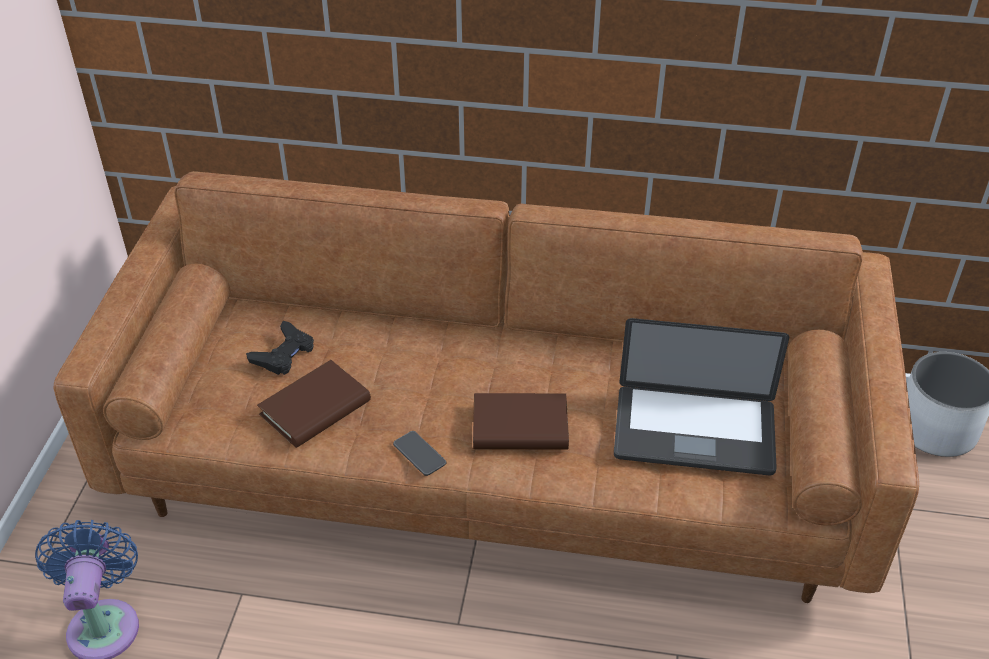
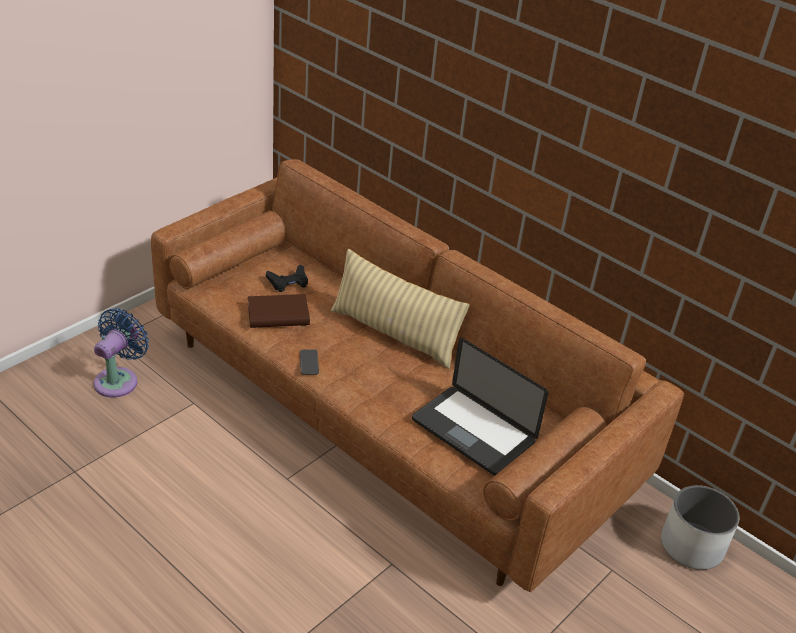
camera: 30 degrees right, 5 degrees down
brown book [473,393,569,450] -> none
none -> beige pillow [331,249,470,369]

